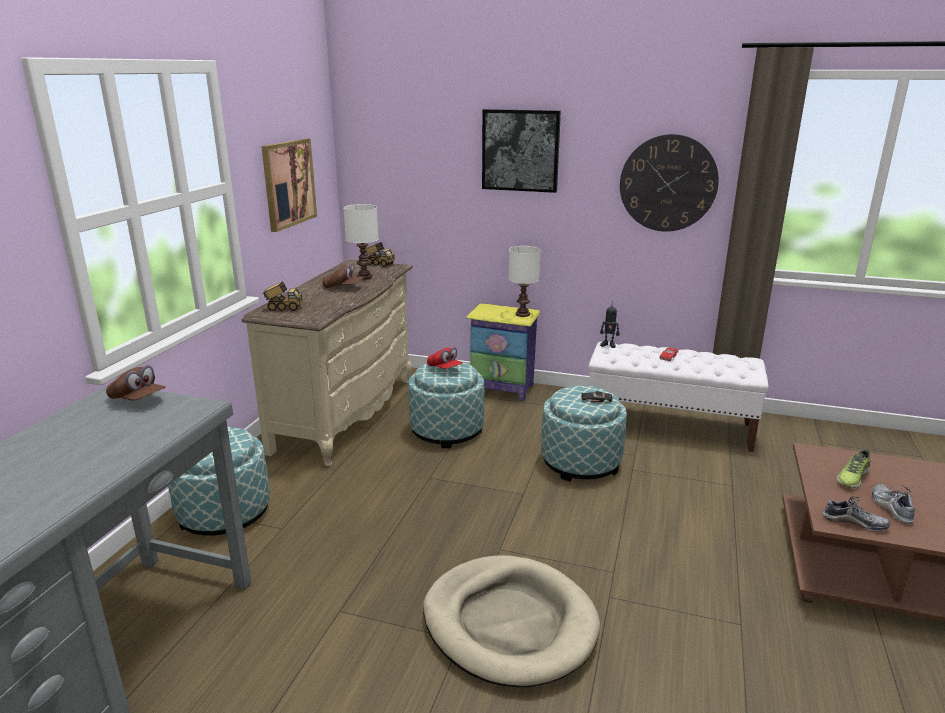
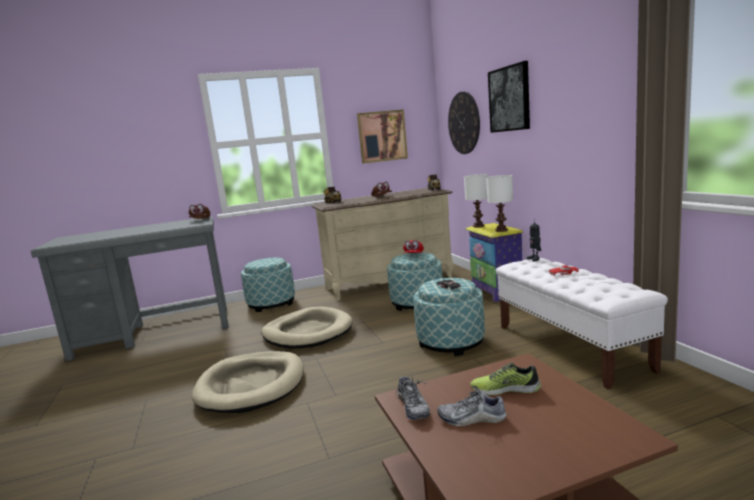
camera: 55 degrees right, 10 degrees down
white table lamp [343,204,379,280] -> white table lamp moved to [464,174,488,227]
wall clock [620,134,719,232] -> wall clock moved to [448,91,480,154]
shoe [872,484,915,524] -> shoe turned 135 degrees counterclockwise [437,386,506,427]
none -> beige dog bed [261,307,353,348]

